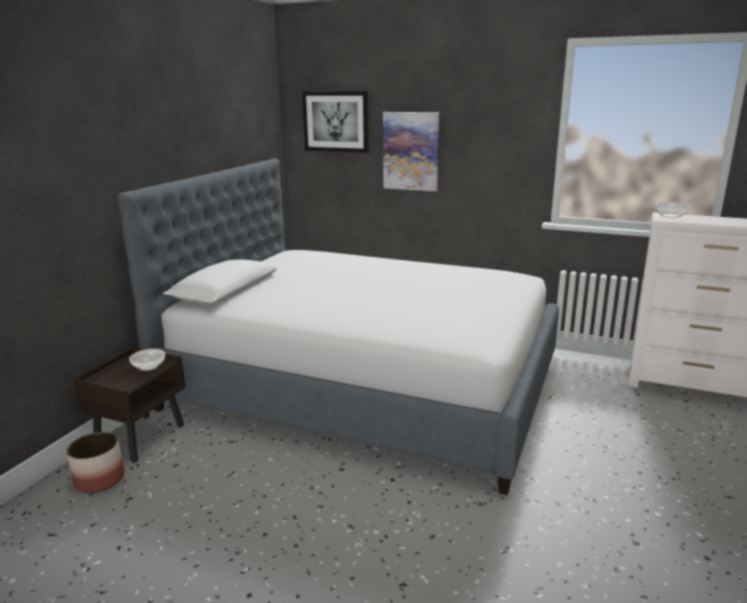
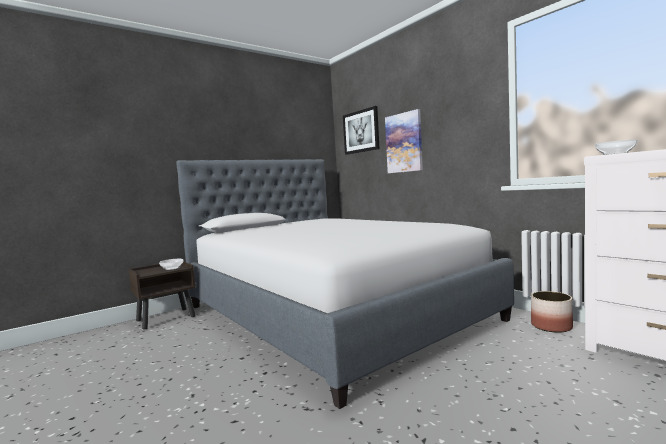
camera: 30 degrees right, 15 degrees down
planter [66,432,125,493] -> planter moved to [531,291,573,333]

